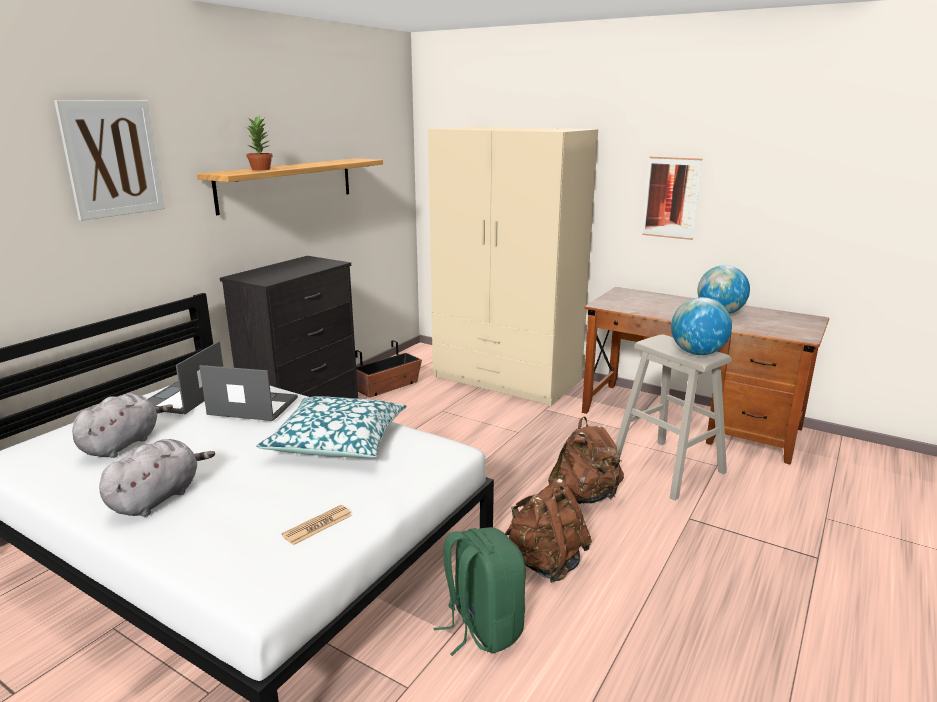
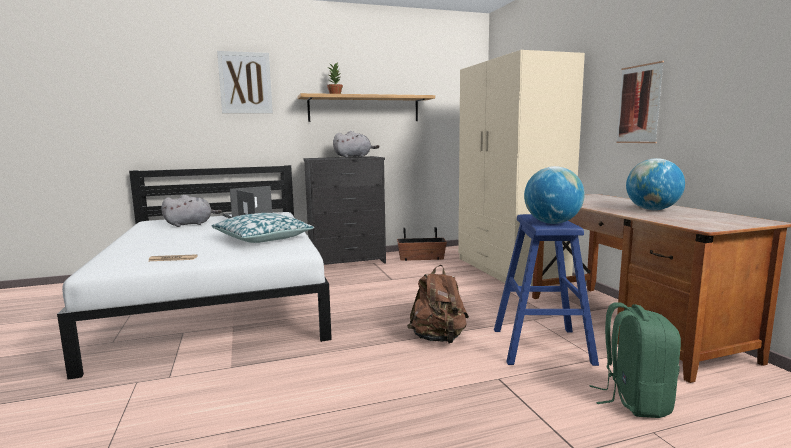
camera: 40 degrees right, 10 degrees down
grey plush toy [99,439,215,517] -> grey plush toy moved to [333,131,380,158]
green backpack [433,527,525,656] -> green backpack moved to [589,302,681,418]
brown backpack [505,479,592,583] -> none
beige stool [615,334,732,501] -> blue stool [494,214,599,366]

